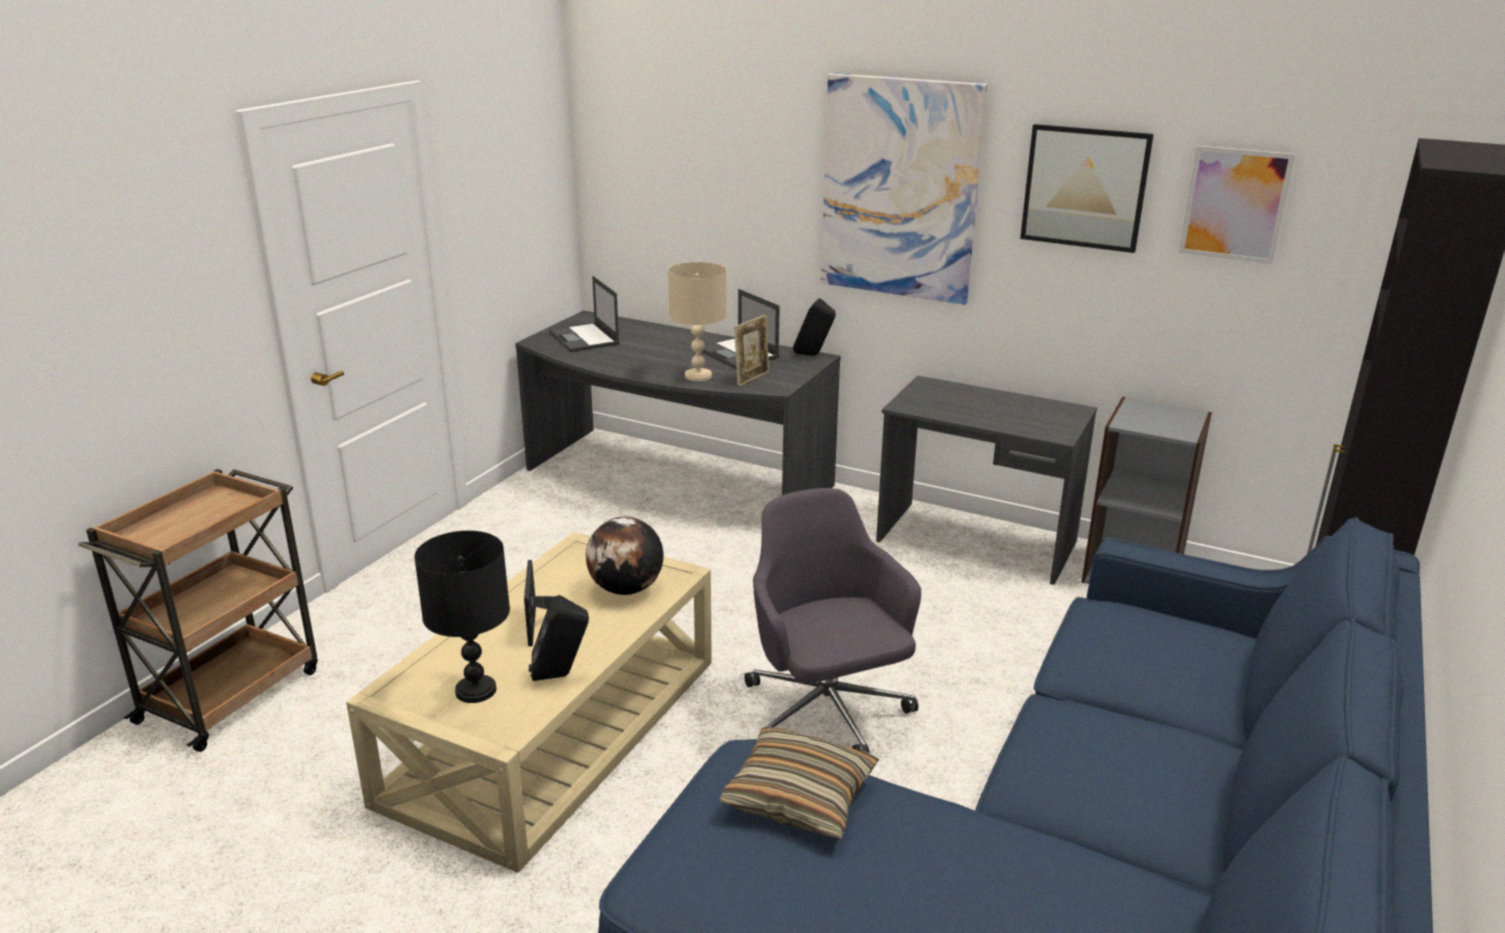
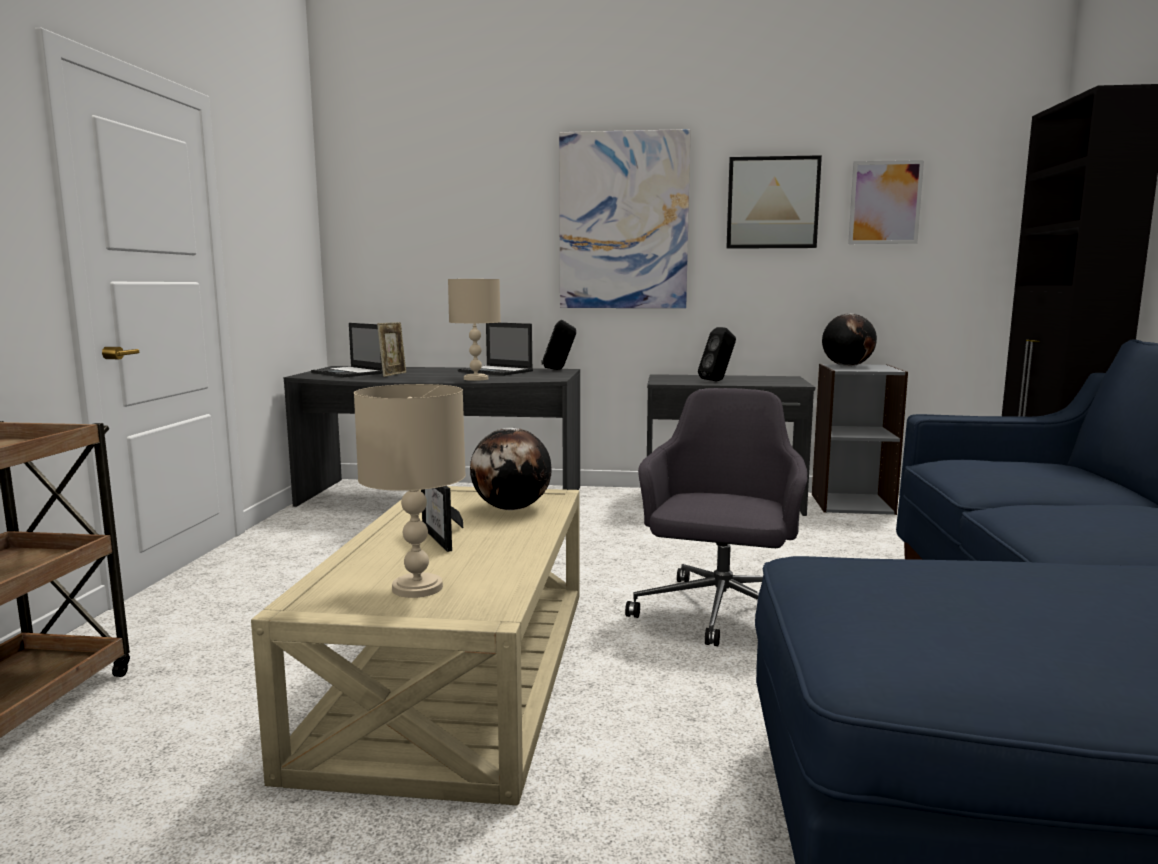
camera: 20 degrees left, 15 degrees down
black table lamp [414,531,510,703] -> beige table lamp [354,384,466,598]
black speaker [529,595,589,681] -> black speaker moved to [698,327,736,381]
pillow [719,726,879,839] -> none
picture frame [734,315,769,386] -> picture frame moved to [377,322,406,377]
grey office chair [744,488,921,753] -> grey office chair turned 60 degrees clockwise [625,388,808,646]
none -> globe [822,313,877,366]

